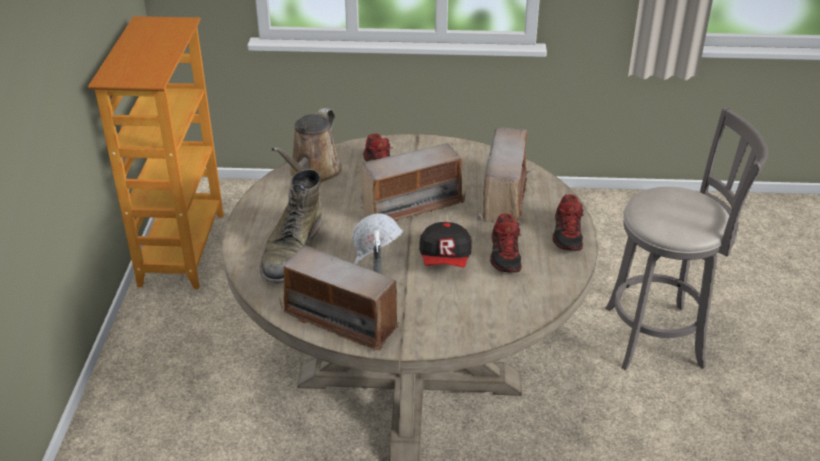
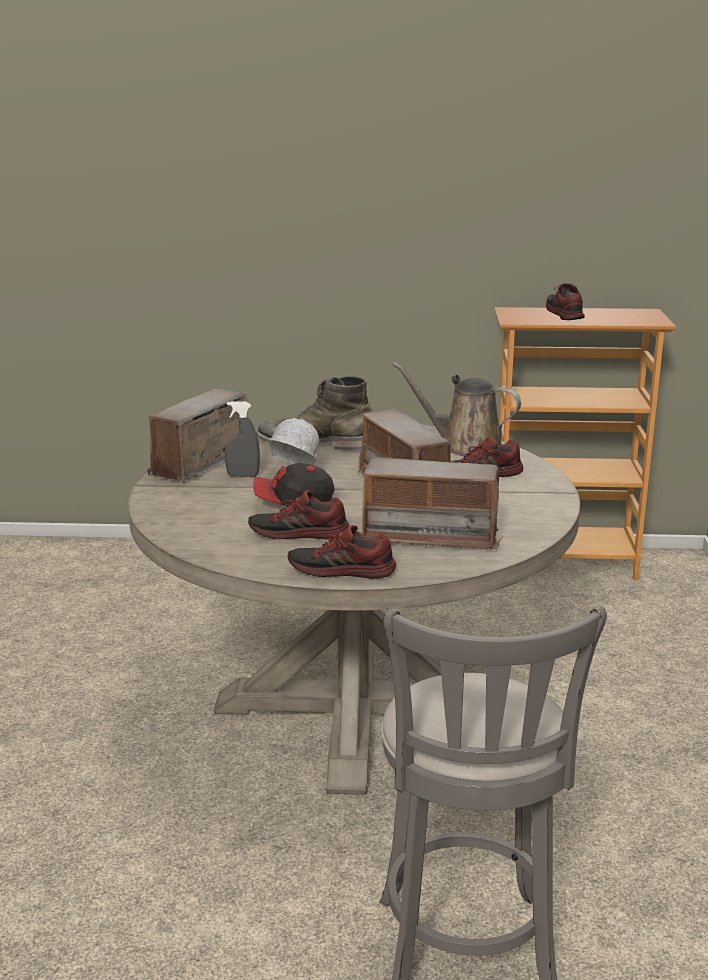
camera: 90 degrees right, 15 degrees down
none -> shoe [546,283,585,320]

